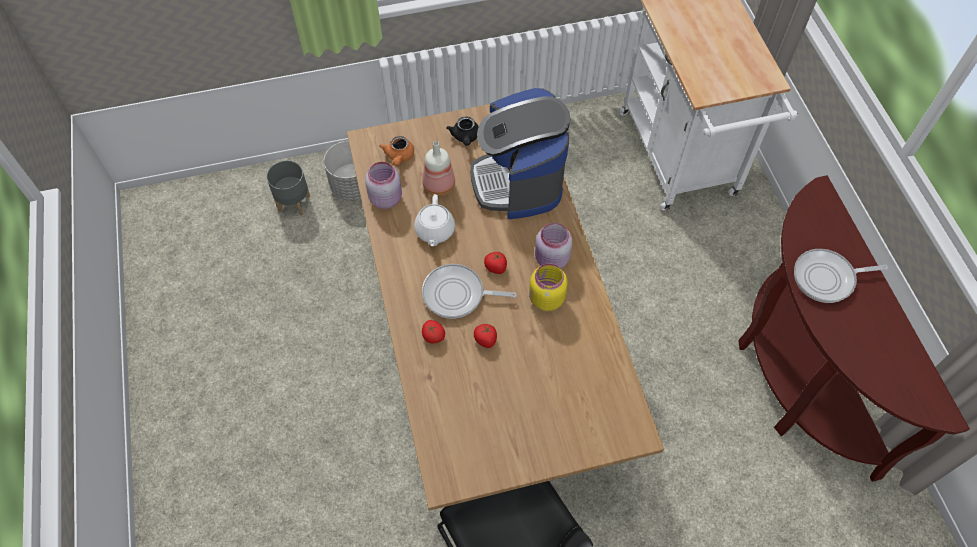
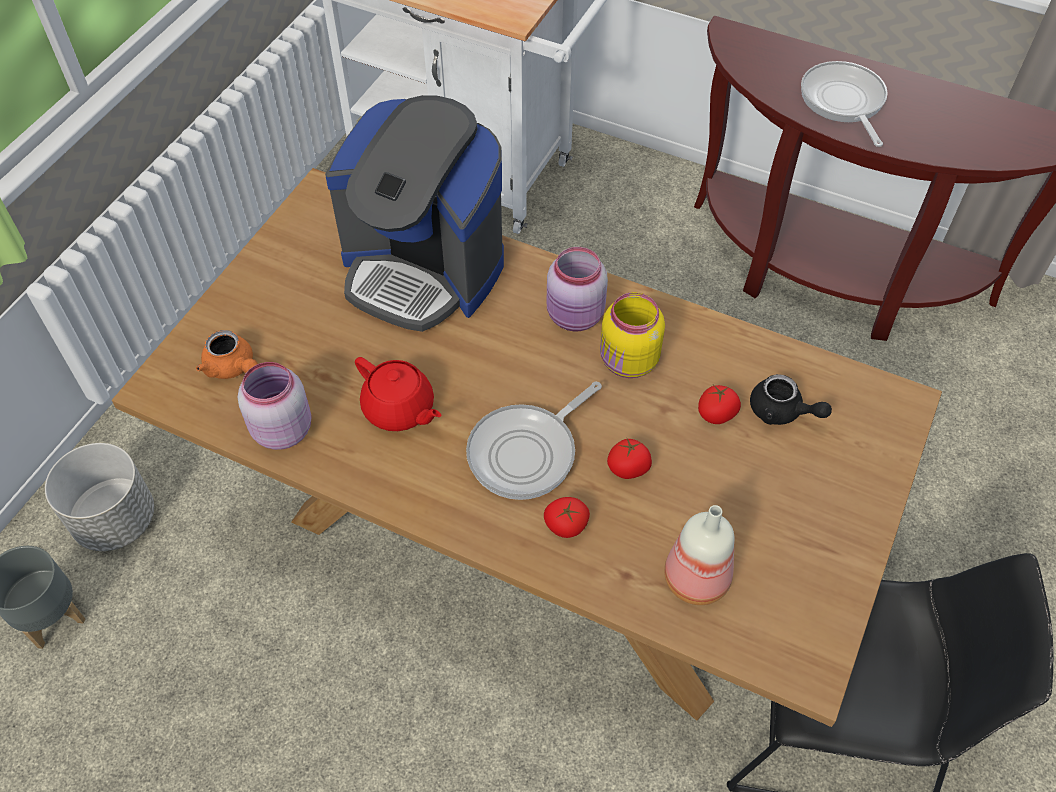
camera: 50 degrees left, 5 degrees down
white teapot [414,194,455,246] -> red teapot [355,357,441,431]
bottle [422,141,455,196] -> bottle moved to [664,505,734,605]
black teapot [446,117,479,146] -> black teapot moved to [750,374,832,425]
tomato [484,252,507,274] -> tomato moved to [698,385,741,424]
frying pan [794,249,888,303] -> frying pan turned 135 degrees clockwise [801,61,887,147]

